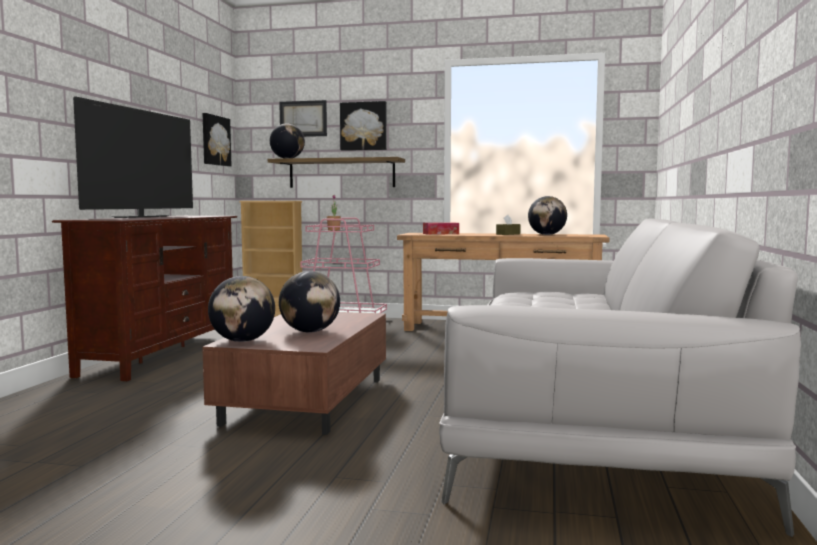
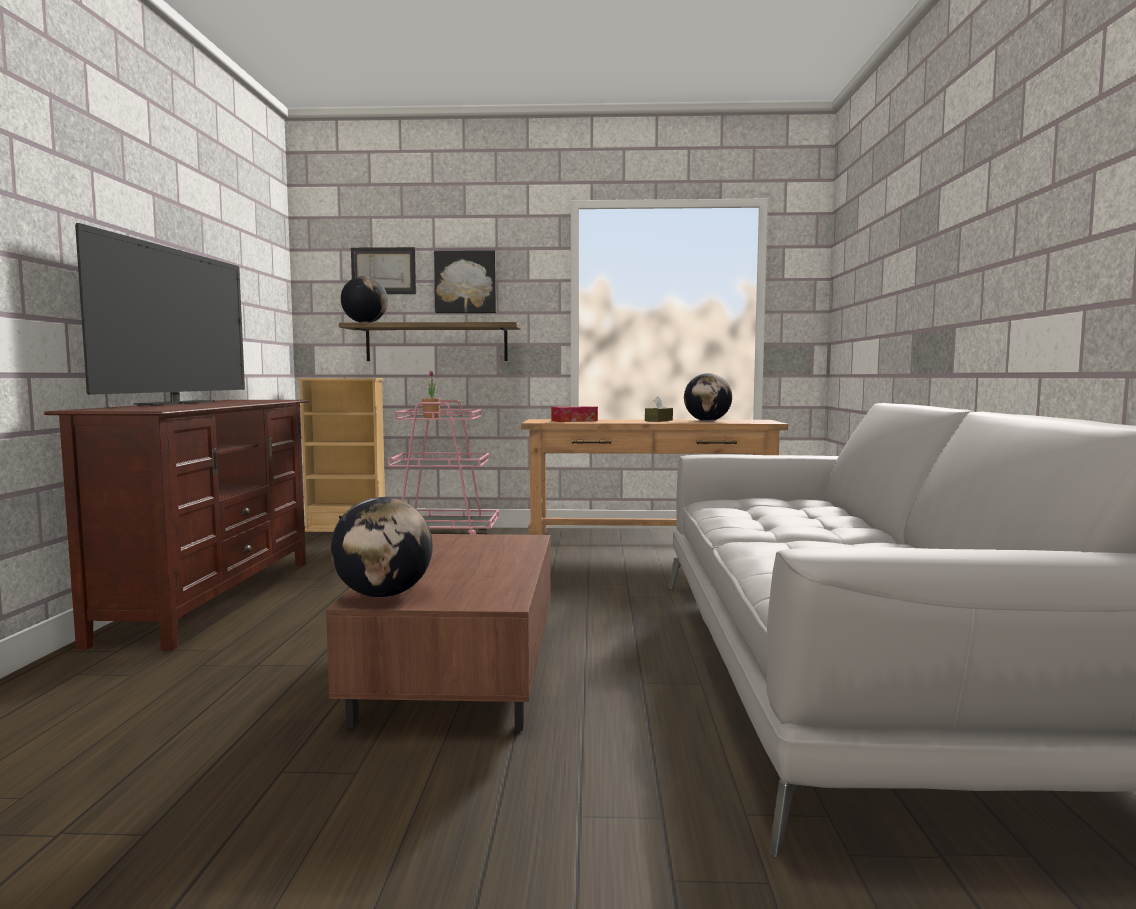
camera: 10 degrees left, 0 degrees up
picture [202,113,231,166] -> none
globe [279,271,340,333] -> none

